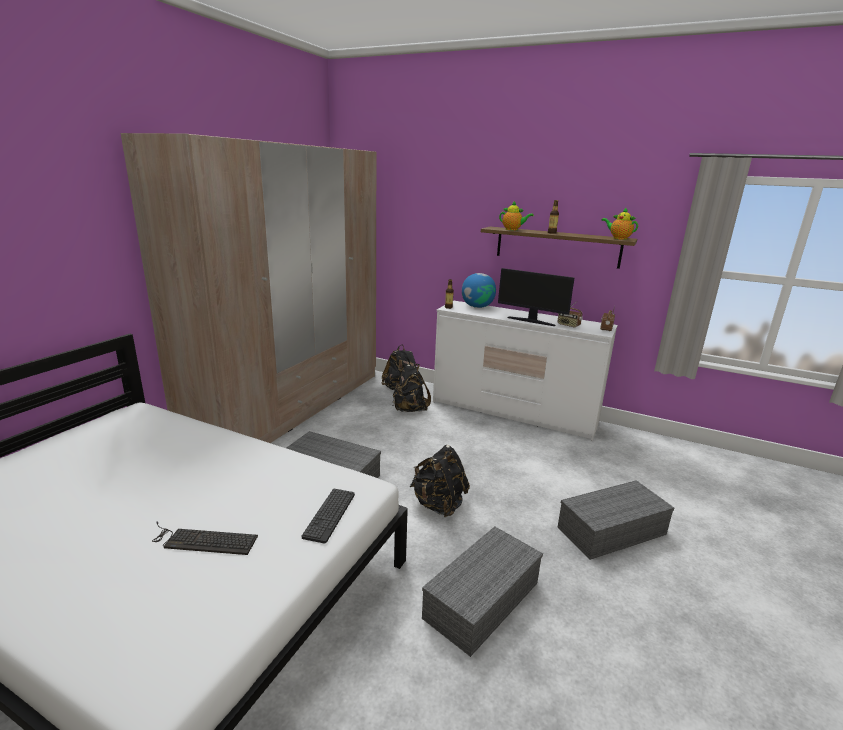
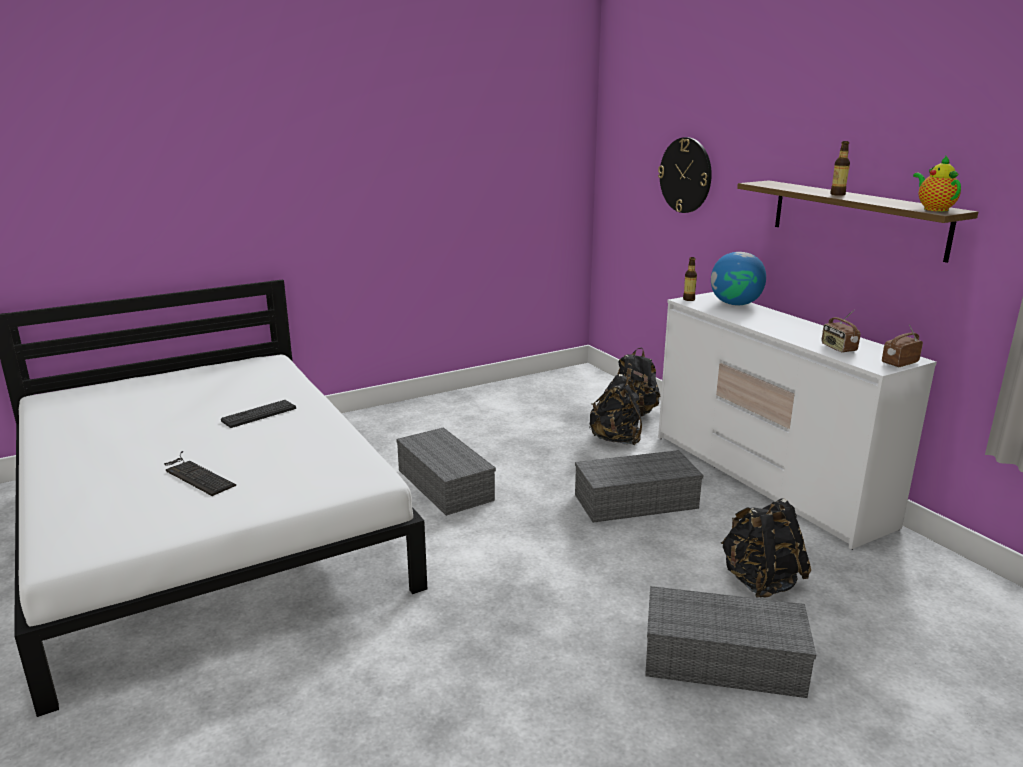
camera: 35 degrees right, 0 degrees up
beige wardrobe [121,133,376,443] -> none
keyboard [302,489,355,544] -> keyboard moved to [221,400,296,428]
black backpack [410,445,470,517] -> black backpack moved to [721,498,811,598]
grey storage box [422,526,543,657] -> grey storage box moved to [575,450,703,523]
monitor [498,268,574,326] -> none
teapot [499,201,534,230] -> none
none -> wall clock [658,137,712,213]

